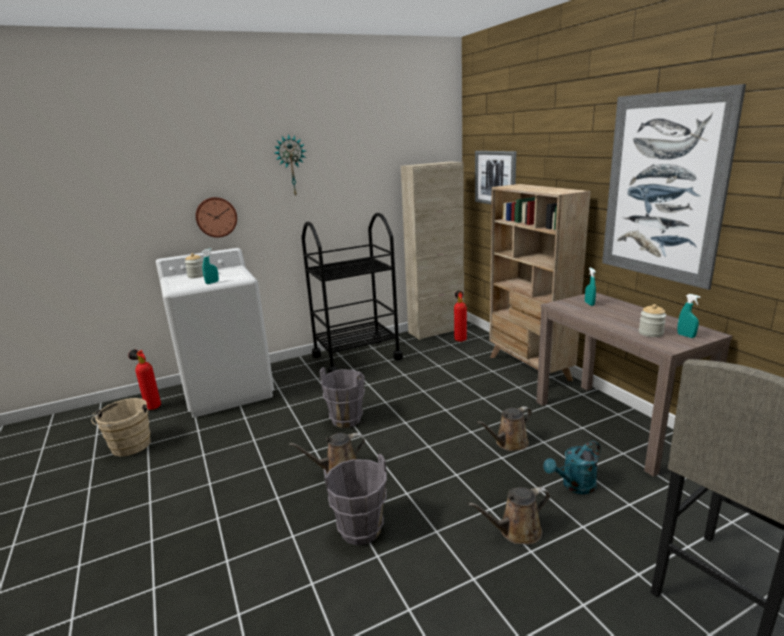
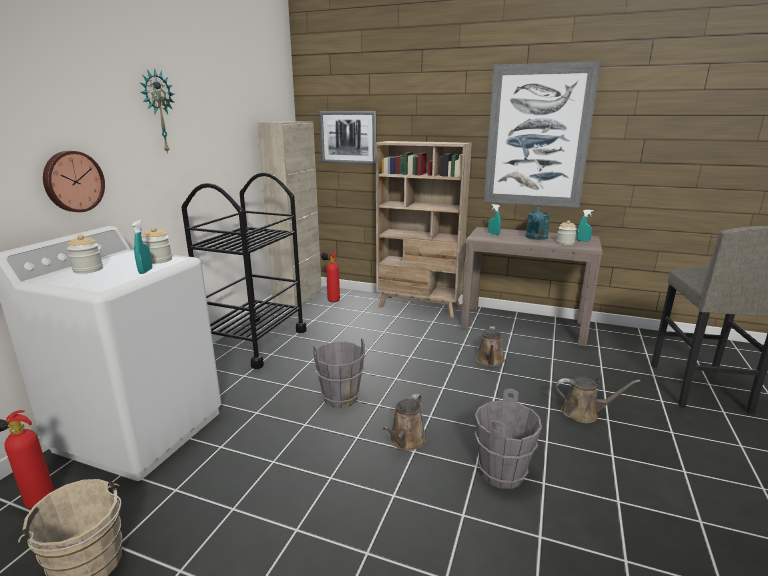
camera: 45 degrees left, 0 degrees up
brown watering can [468,487,550,544] -> brown watering can turned 105 degrees counterclockwise [556,376,640,423]
turquoise watering can [543,441,601,494] -> turquoise watering can moved to [525,205,550,240]
none -> jar [142,227,172,264]

